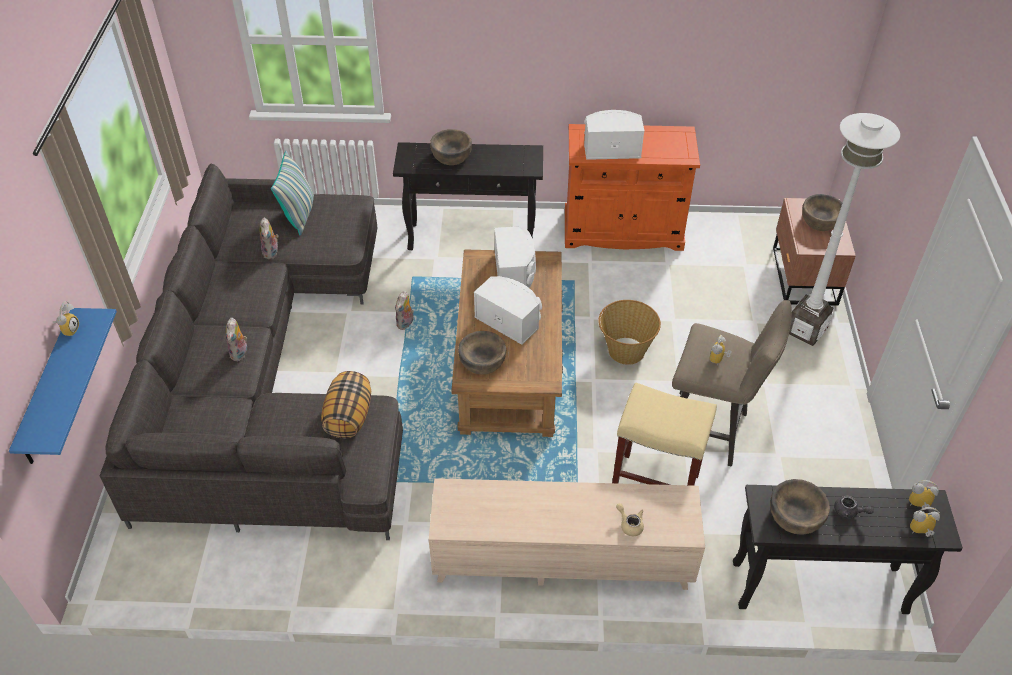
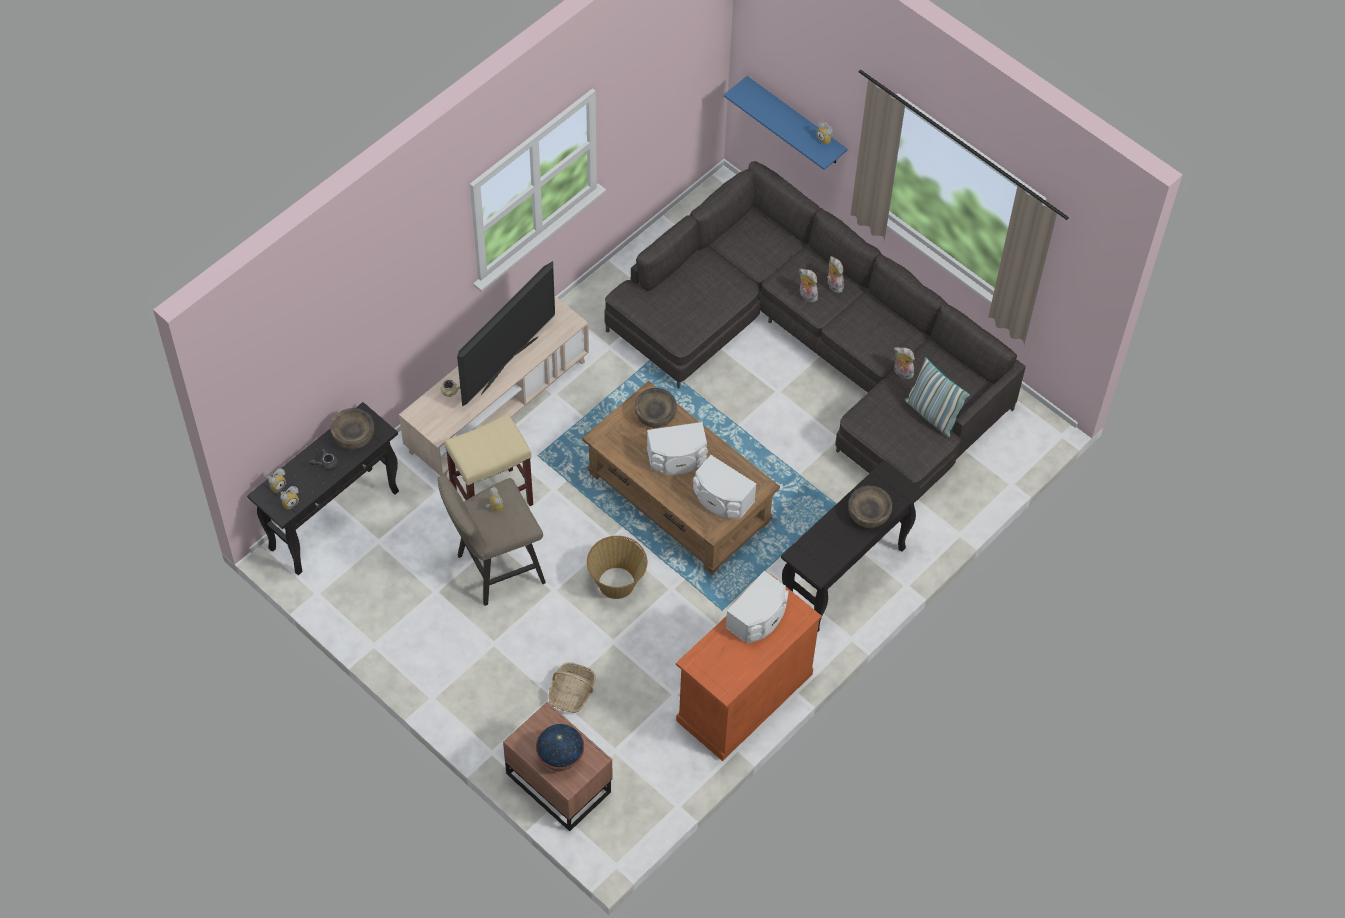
camera: 130 degrees right, 10 degrees up
pillow [321,371,371,438] -> none
plush toy [395,291,414,330] -> plush toy moved to [827,256,844,293]
white floor lamp [789,113,900,346] -> none
brown bowl [802,194,842,231] -> globe [536,724,584,771]
none -> television [457,261,555,406]
none -> basket [549,662,596,713]

